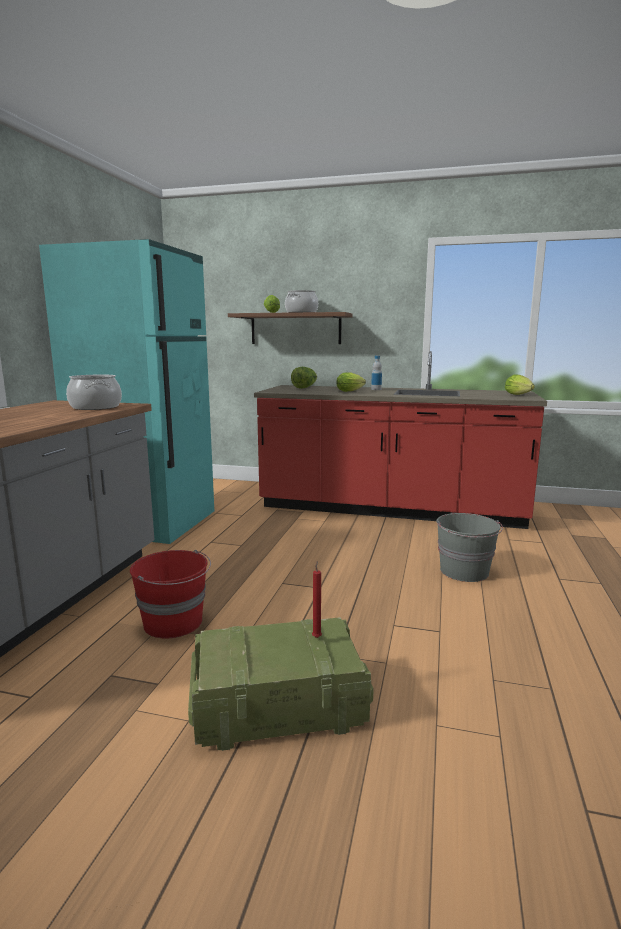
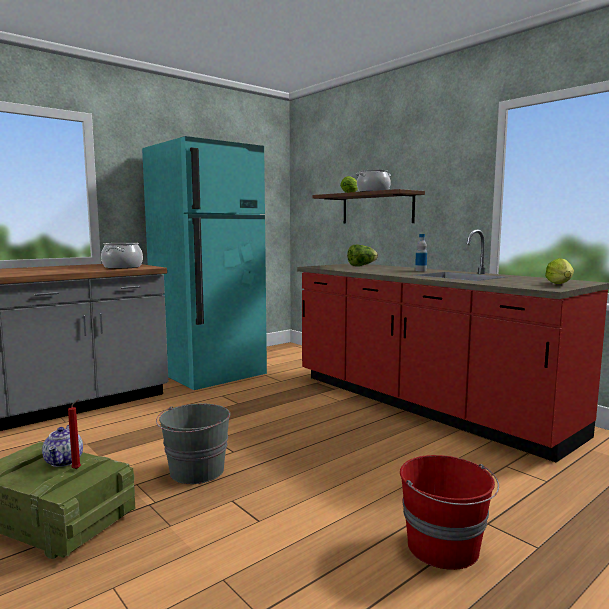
camera: 35 degrees right, 5 degrees down
red bucket [130,550,211,639] -> red bucket moved to [400,455,499,570]
lettuce [336,372,366,392] -> none
grey bucket [436,513,503,582] -> grey bucket moved to [156,403,230,484]
none -> teapot [42,425,83,467]

